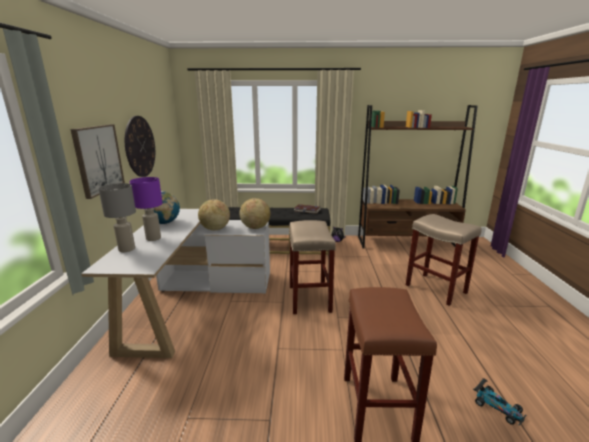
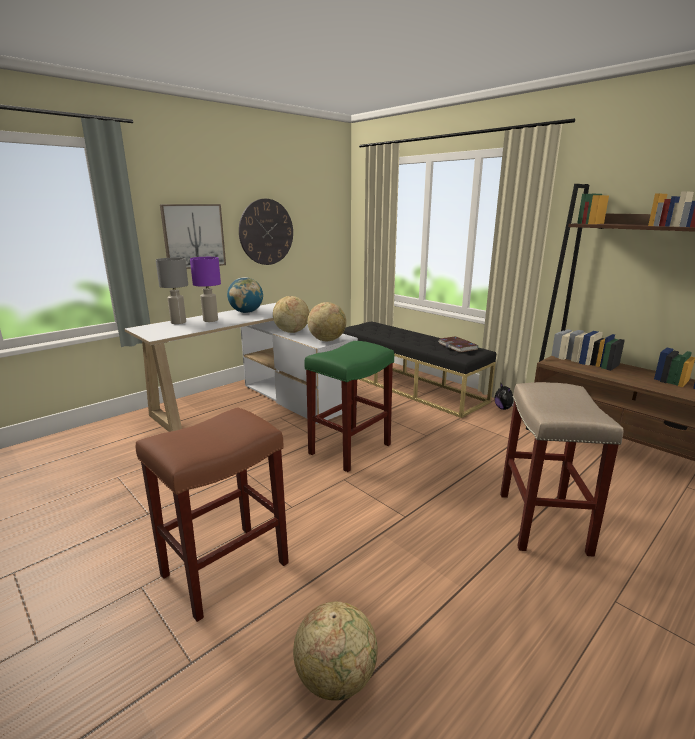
camera: 45 degrees right, 0 degrees up
beige stool [289,220,336,314] -> green stool [304,341,394,472]
toy car [473,378,526,426] -> globe [293,602,378,701]

